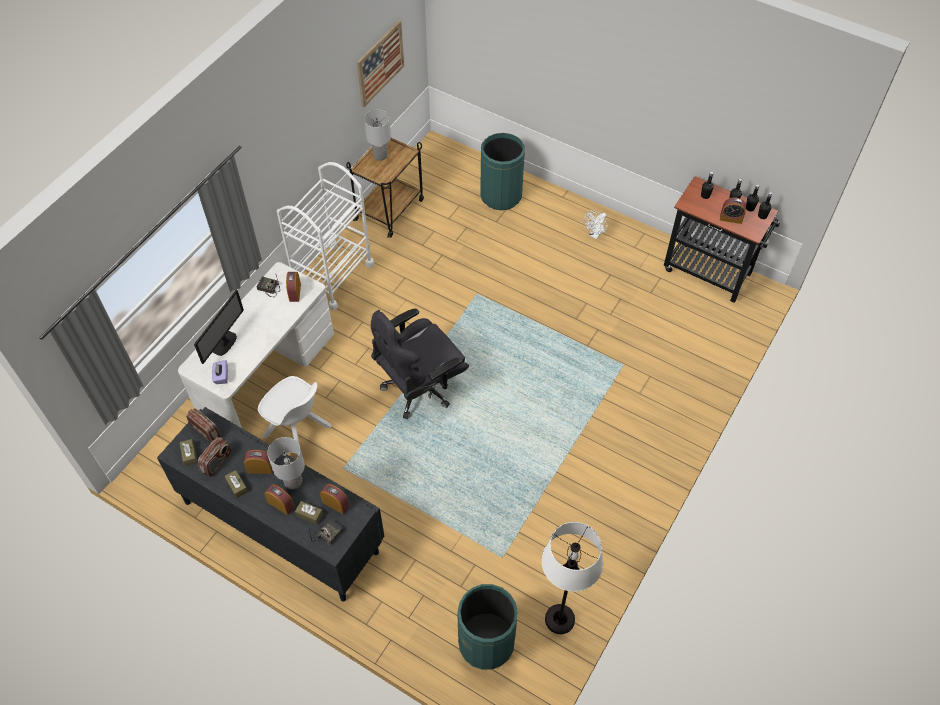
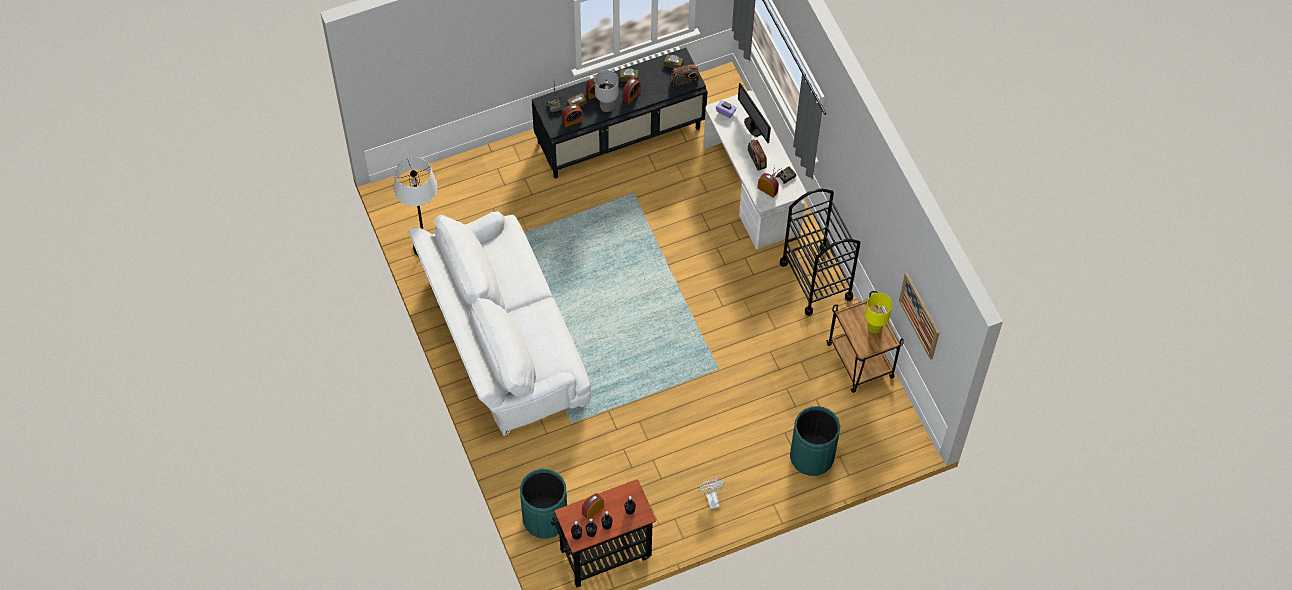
camera: 125 degrees right, 5 degrees up
radio [198,437,232,477] -> radio moved to [748,139,767,171]
white chair [258,376,331,457] -> none
white cart [277,162,374,310] -> black cart [780,189,860,316]
grey table lamp [364,110,391,160] -> yellow table lamp [865,293,892,334]
black office chair [371,309,469,419] -> none
green trash can [457,584,518,670] -> green trash can moved to [520,469,567,539]
none -> white sofa [408,212,591,436]

